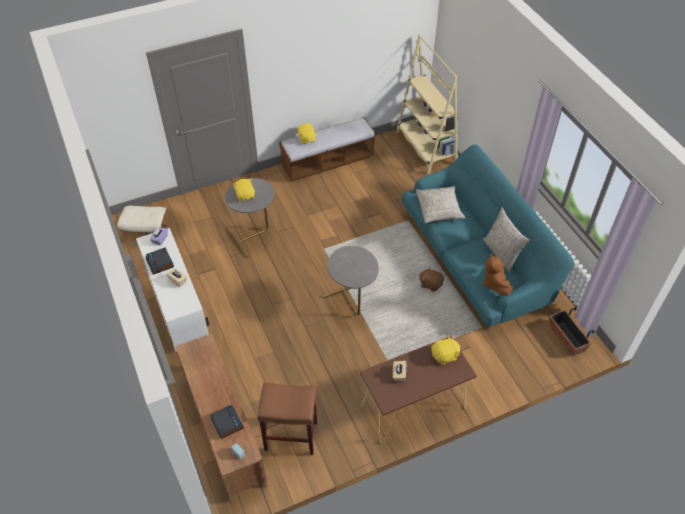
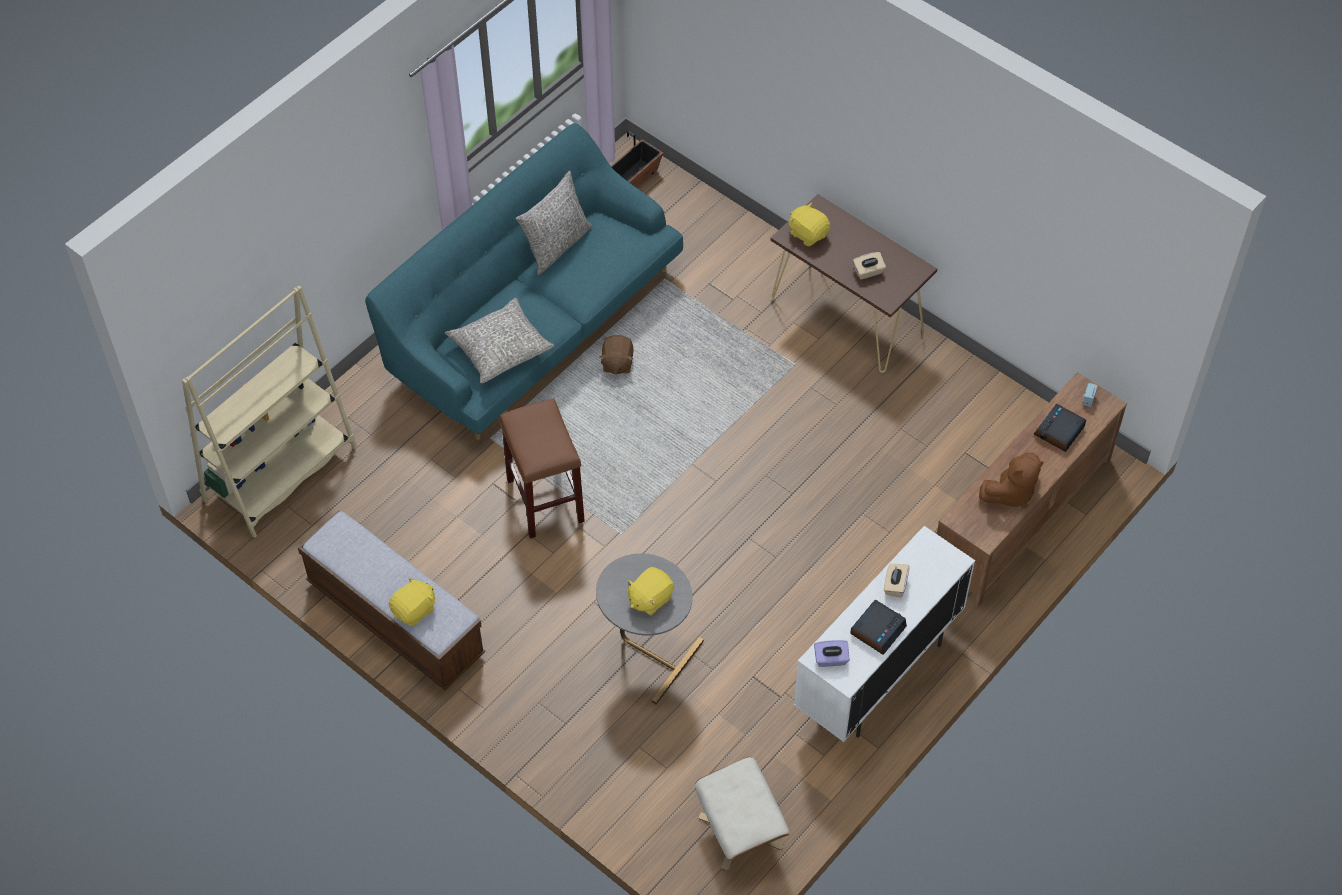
camera: 115 degrees left, 5 degrees up
brown stool [258,382,317,455] -> brown stool moved to [500,399,585,539]
grey side table [322,246,379,315] -> none
brown plush toy [483,253,513,296] -> brown plush toy moved to [979,452,1044,508]

